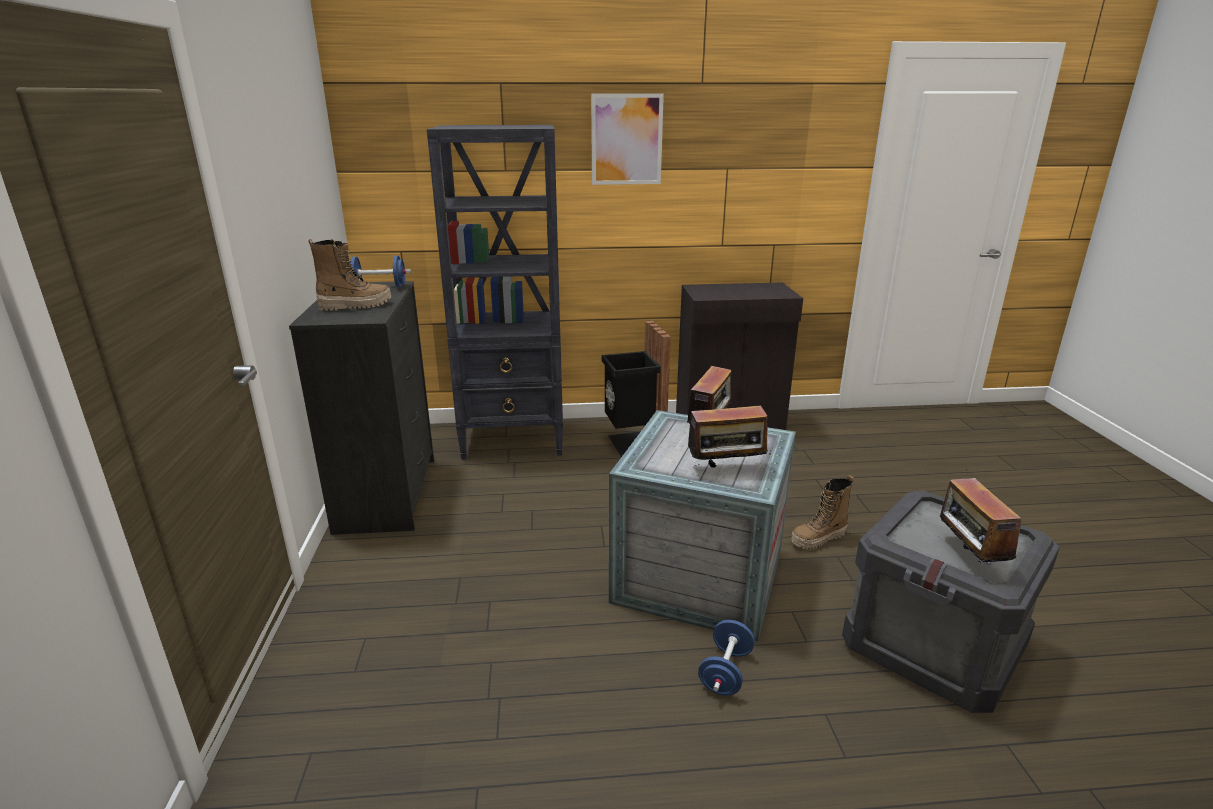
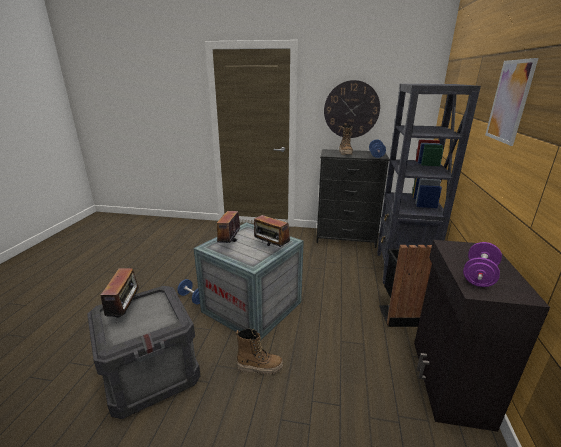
camera: 105 degrees right, 0 degrees up
boot [791,475,854,550] -> boot turned 105 degrees clockwise [236,329,283,375]
radio [938,469,1022,565] -> radio turned 75 degrees clockwise [96,268,139,321]
none -> wall clock [324,80,380,138]
none -> purple dumbbell [463,242,502,287]

